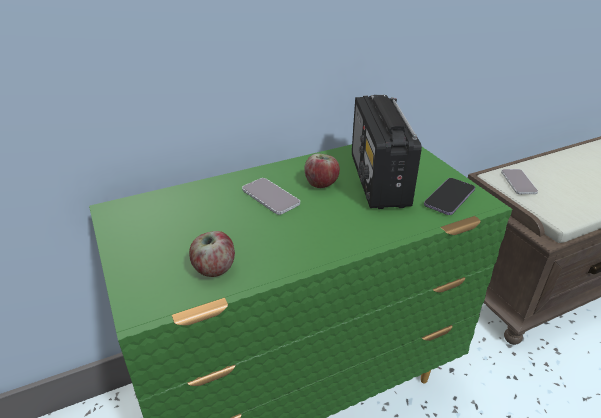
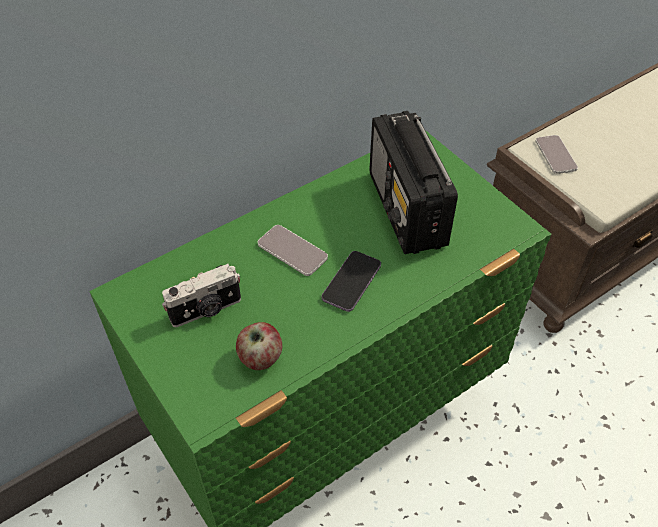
camera: 10 degrees left, 15 degrees up
apple [304,153,340,188] -> none
phone [424,178,475,215] -> phone moved to [322,251,381,312]
none -> camera [162,264,241,327]

